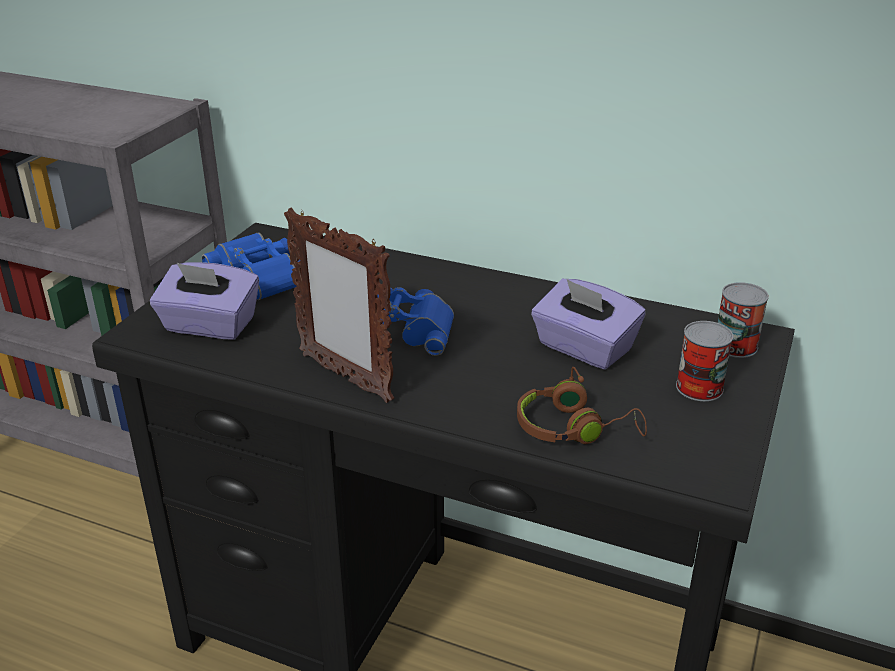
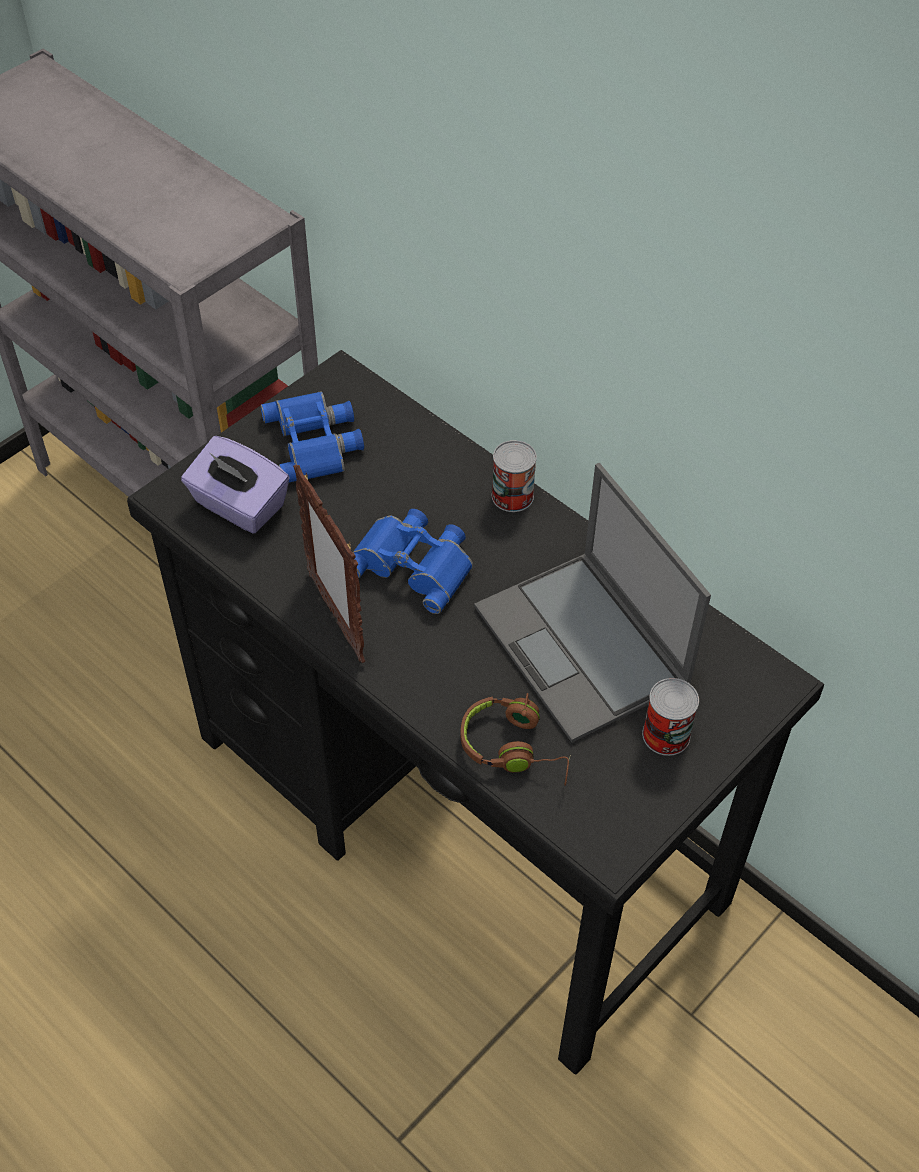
camera: 20 degrees right, 20 degrees up
purple tissue box [531,279,646,370] -> laptop [474,463,711,743]
can [717,282,769,358] -> can moved to [492,440,537,512]

